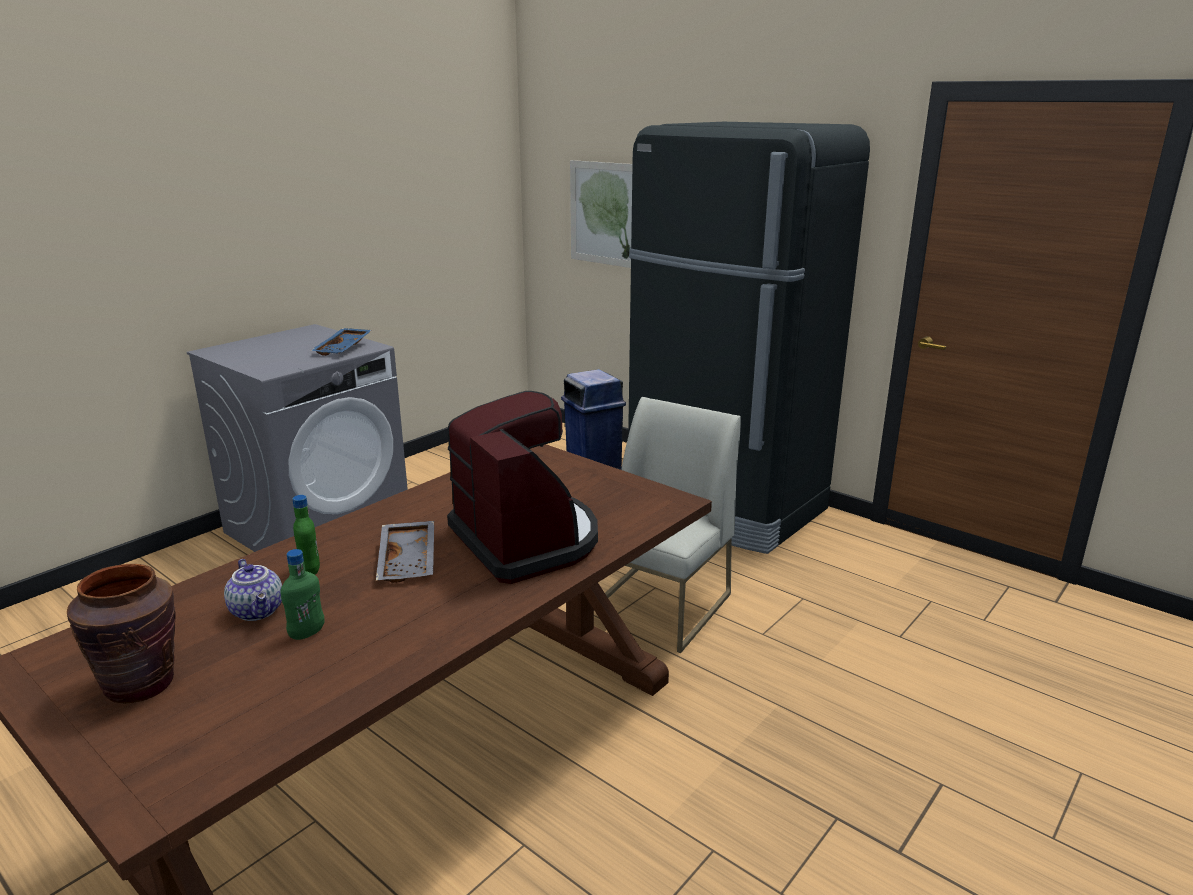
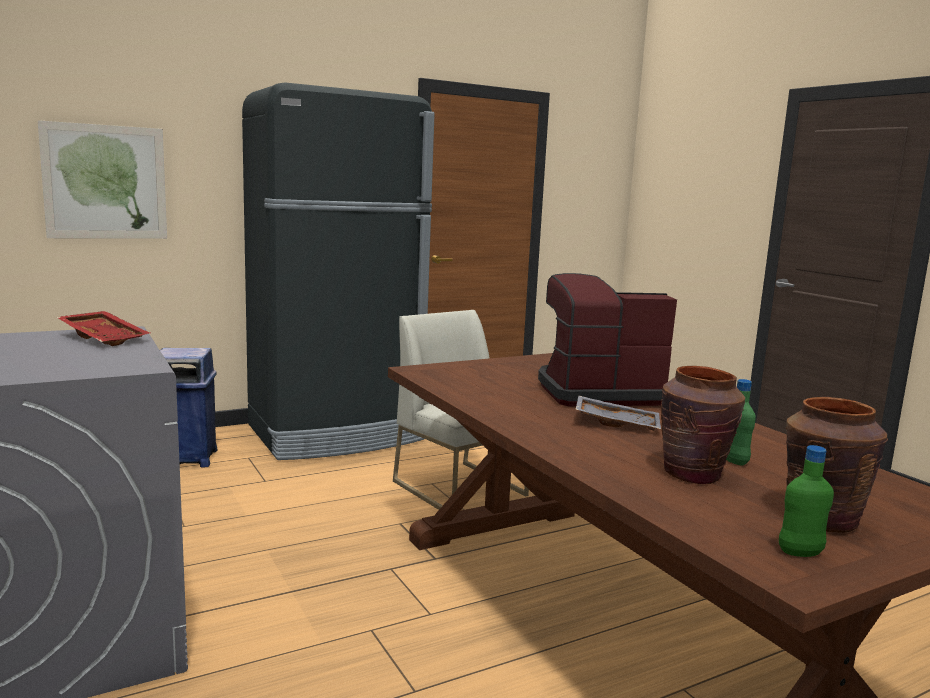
camera: 70 degrees left, 10 degrees down
teapot [224,559,282,621] -> brown vase [661,366,745,484]
green bottle [292,495,320,575] -> green bottle moved to [779,445,834,557]
blue tray [311,328,372,356] -> red tray [57,311,150,346]

